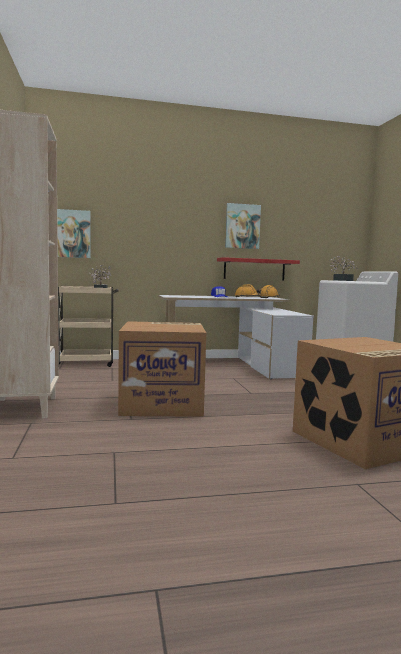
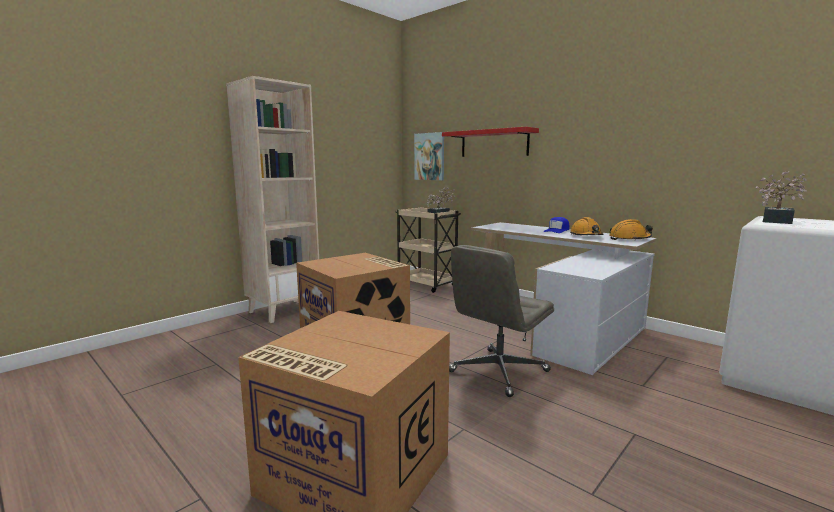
camera: 55 degrees right, 5 degrees up
red shelf [217,257,300,280] -> red shelf moved to [442,127,539,157]
picture [225,203,261,249] -> none
none -> grey office chair [449,245,554,397]

